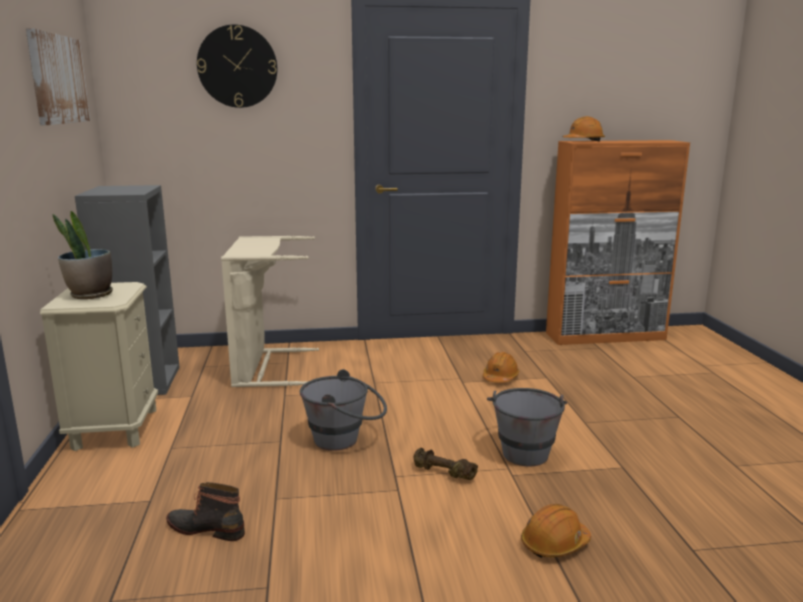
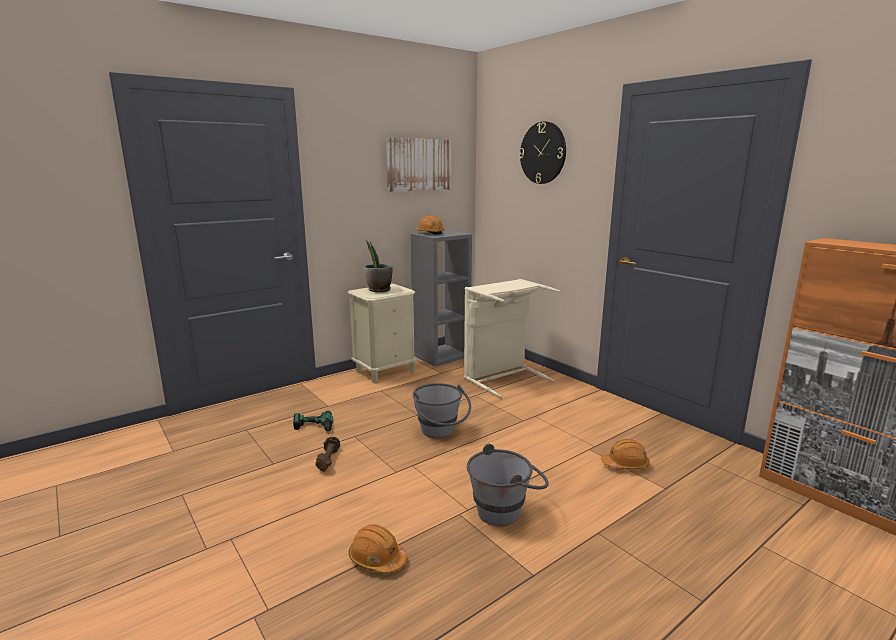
camera: 60 degrees right, 0 degrees up
boot [166,482,245,541] -> power drill [293,411,333,431]
brown dumbbell [413,448,478,480] -> brown dumbbell moved to [315,437,340,472]
orange hard hat [563,116,605,141] -> orange hard hat moved to [415,215,445,235]

